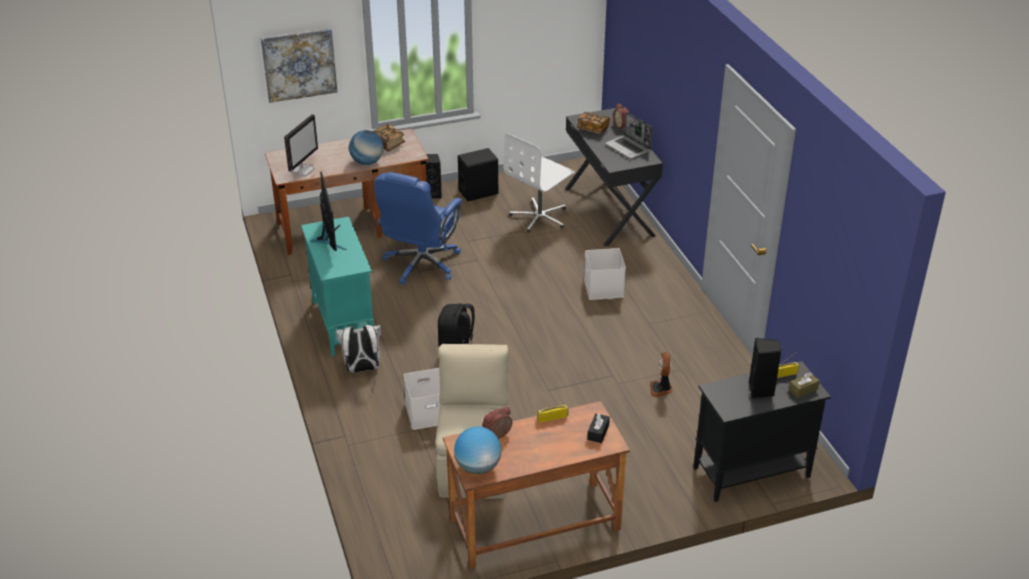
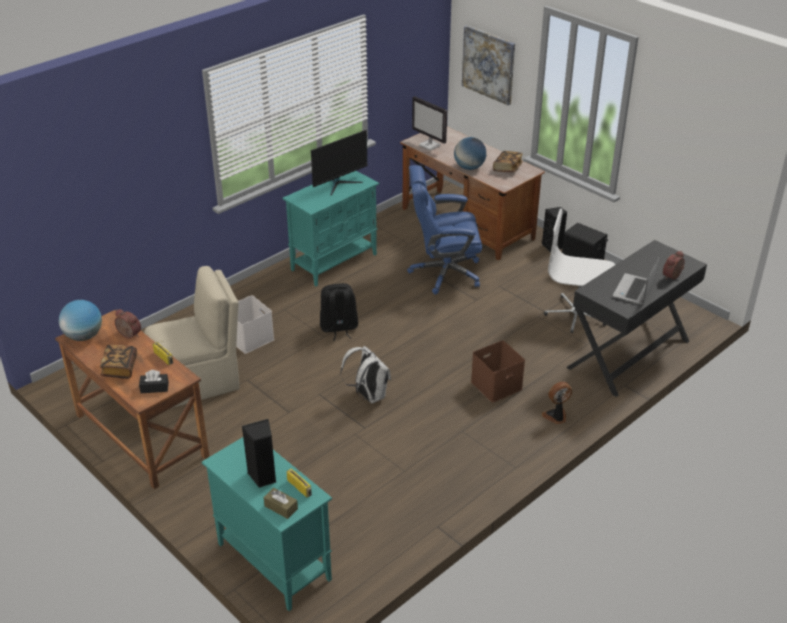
camera: 65 degrees right, 0 degrees up
monitor [284,114,318,176] -> monitor turned 45 degrees clockwise [412,96,447,150]
white backpack [336,324,381,373] -> white backpack moved to [340,346,391,403]
book [577,112,610,134] -> book moved to [100,345,137,379]
white storage box [584,248,626,300] -> brown storage box [471,340,525,402]
fan [650,352,672,397] -> fan moved to [542,382,572,424]
black cabinet [693,361,831,502] -> turquoise cabinet [202,437,332,611]

